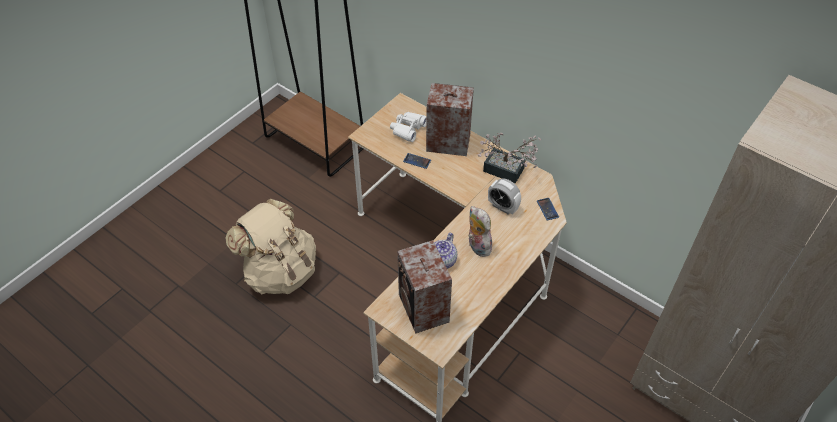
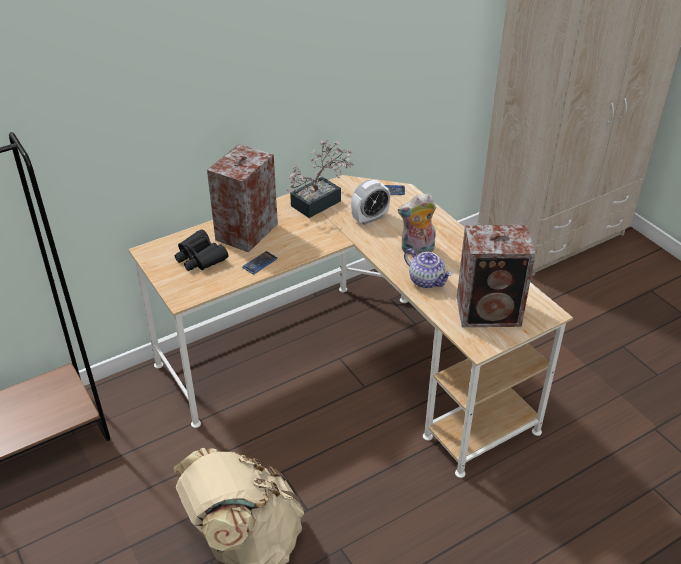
camera: 70 degrees left, 10 degrees down
white binoculars [390,112,427,142] -> black binoculars [175,229,228,271]

